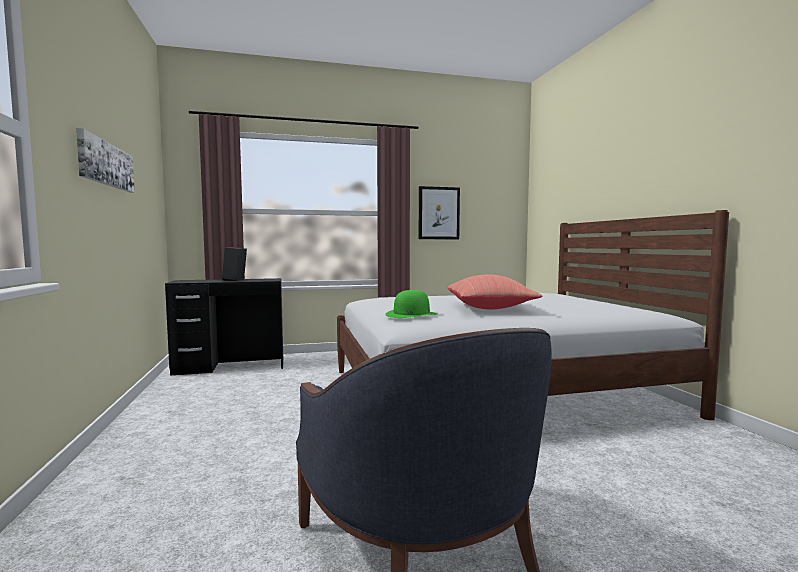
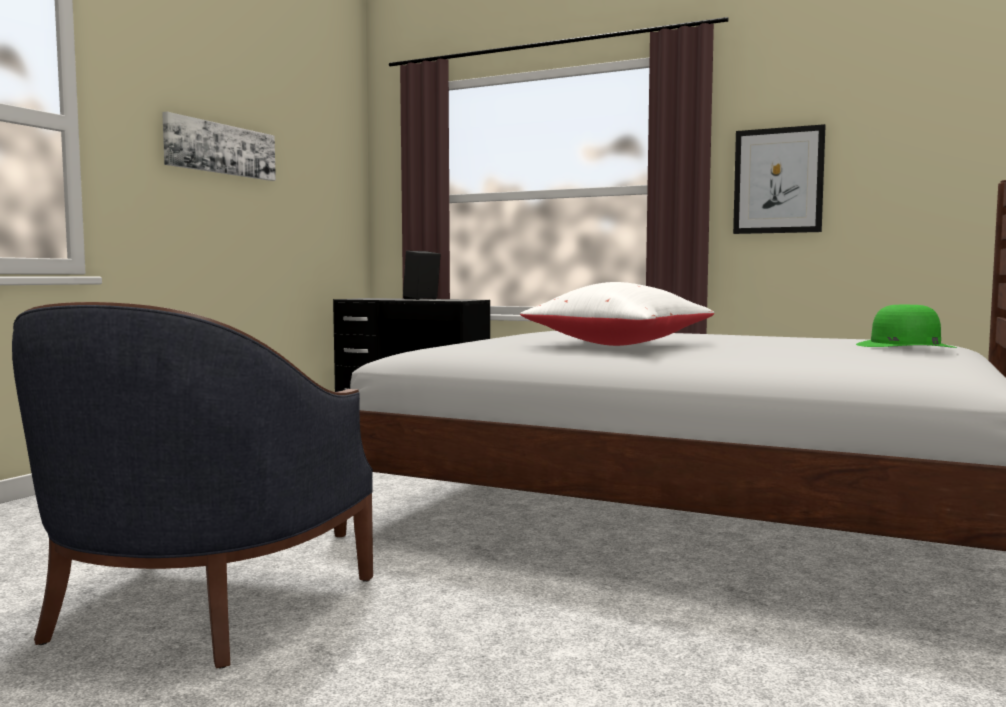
camera: 40 degrees right, 0 degrees up
green hat [385,290,437,318] -> green hat moved to [856,305,957,348]
red pillow [448,275,542,309] -> white pillow [520,282,714,346]

